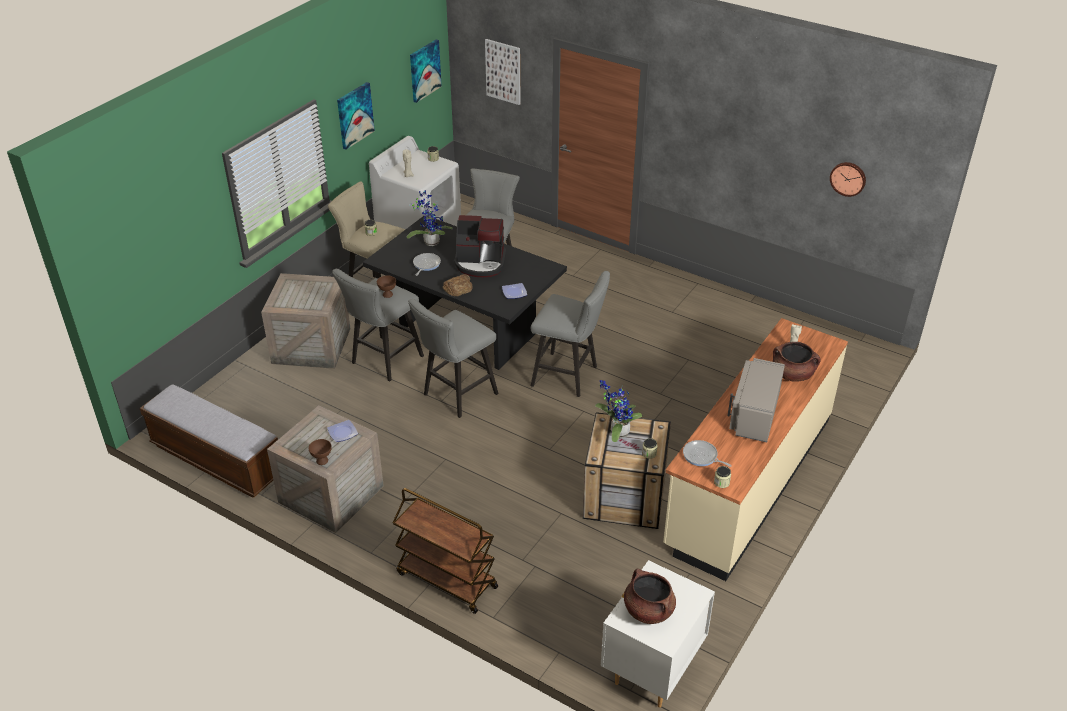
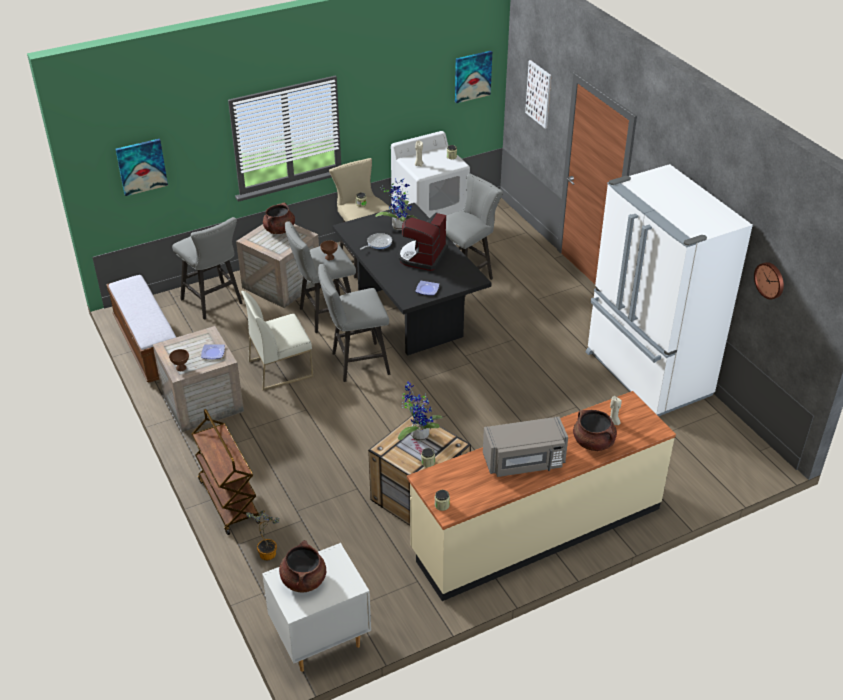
camera: 30 degrees right, 0 degrees up
picture [337,82,375,150] -> picture moved to [116,139,168,196]
bread [442,274,472,296] -> none
coffee machine [454,215,506,277] -> coffee machine turned 75 degrees clockwise [398,212,448,271]
grey stool [531,271,610,397] -> grey stool moved to [172,217,243,320]
frying pan [683,440,732,467] -> none
grey microwave [728,358,785,442] -> grey microwave turned 150 degrees counterclockwise [483,416,568,477]
none -> white chair [241,291,314,391]
none -> potted plant [246,510,279,560]
none -> brown cooking pot [263,203,295,234]
none -> white fridge [586,164,753,416]

